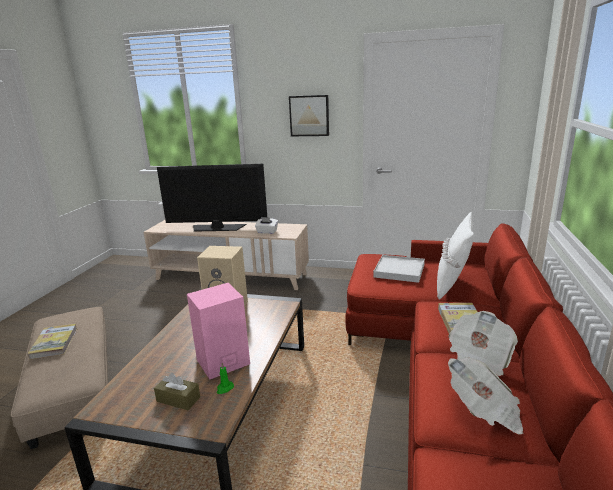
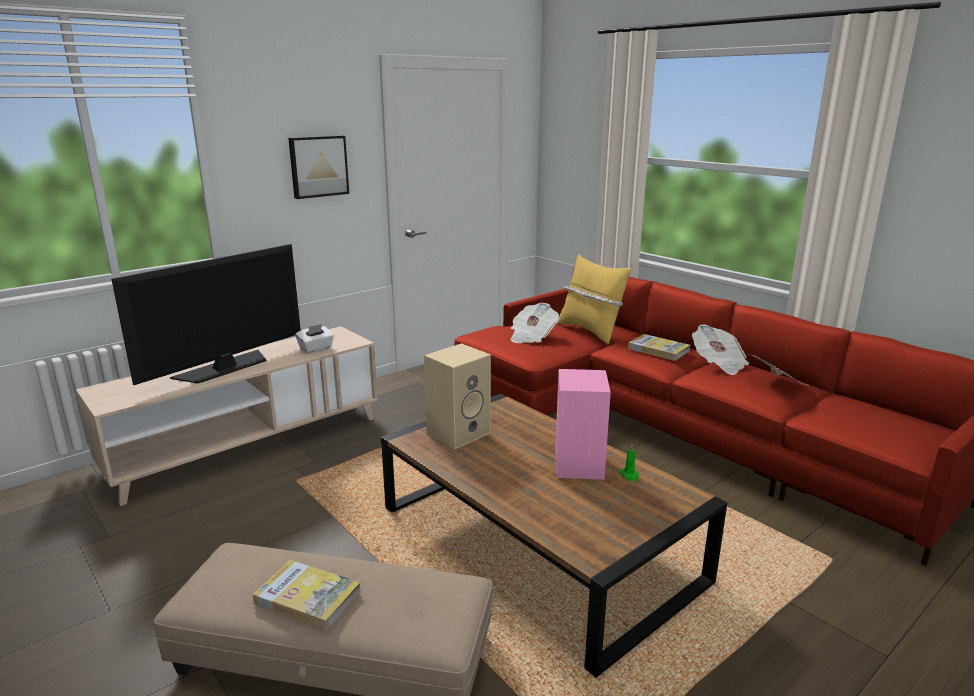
camera: 55 degrees left, 0 degrees up
brown tissue box [154,373,200,410] -> none
white tray [373,255,425,283] -> newspaper [511,303,559,343]
white pillow [437,211,474,300] -> yellow pillow [557,255,631,344]

